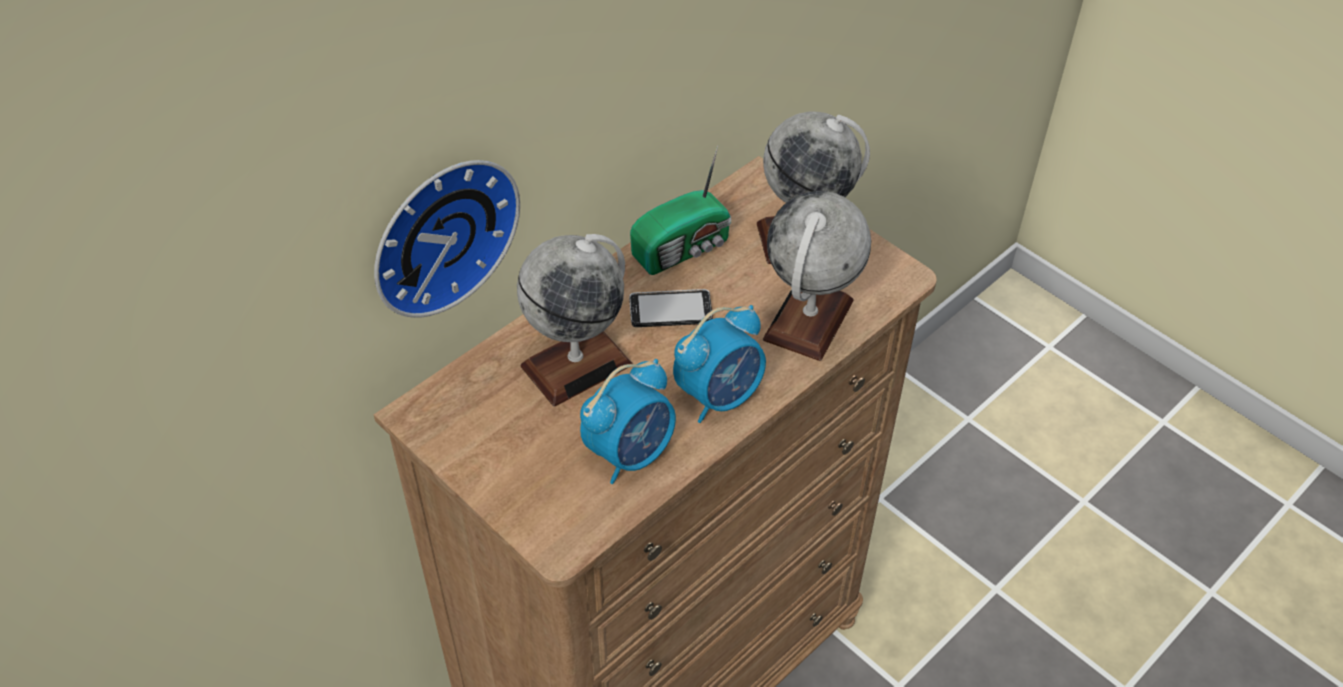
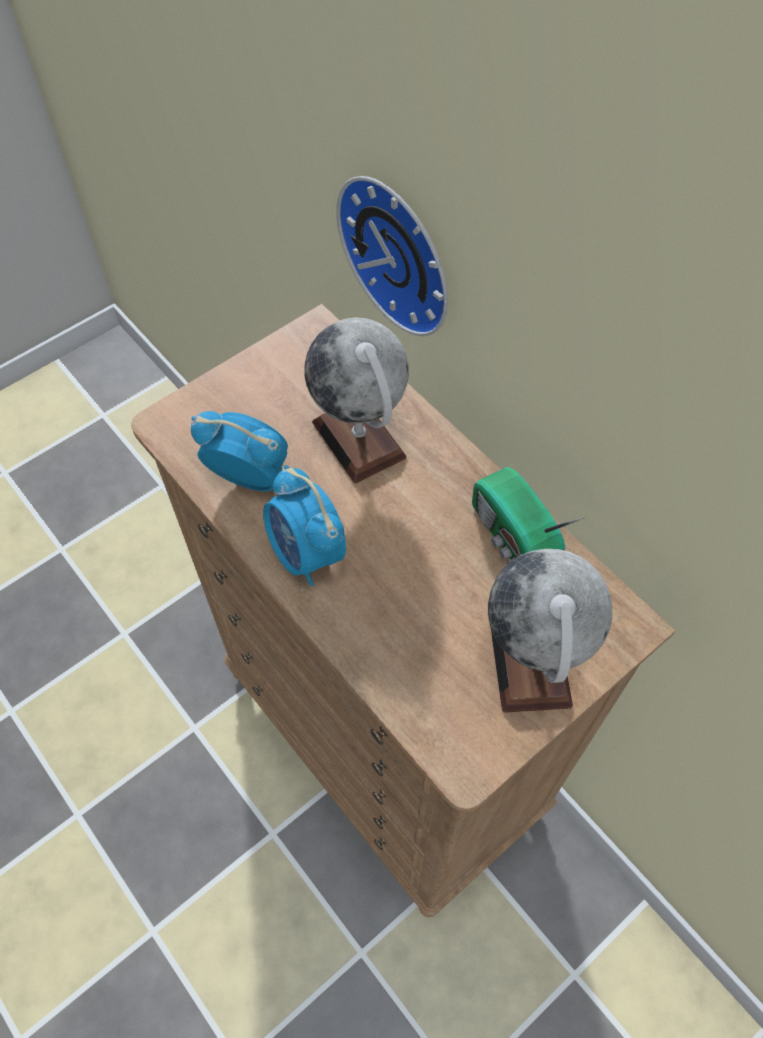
camera: 95 degrees right, 10 degrees up
alarm clock [580,359,676,484] -> alarm clock turned 150 degrees clockwise [191,411,288,491]
phone [629,289,713,327] -> none
globe [763,191,871,361] -> none

